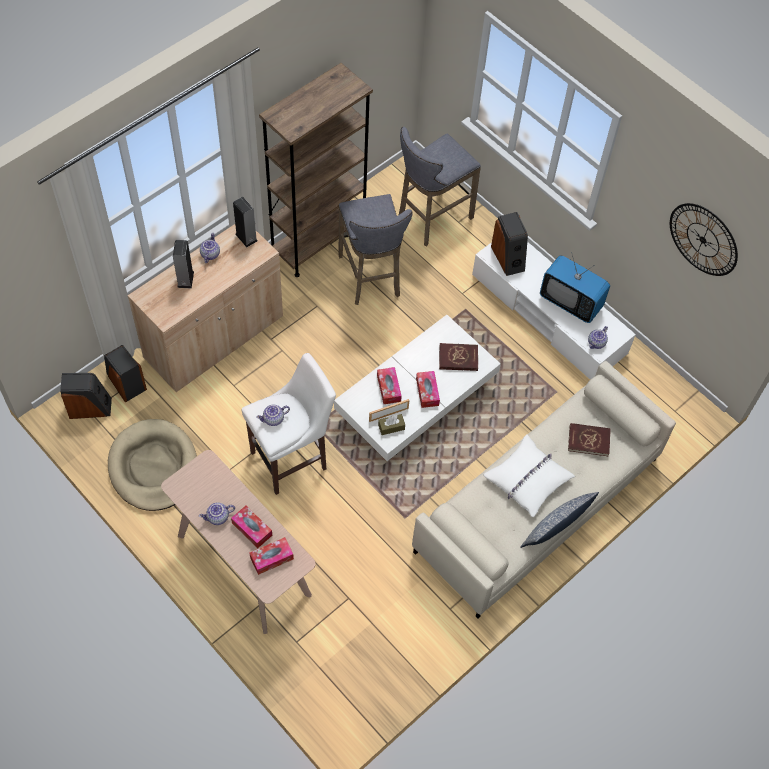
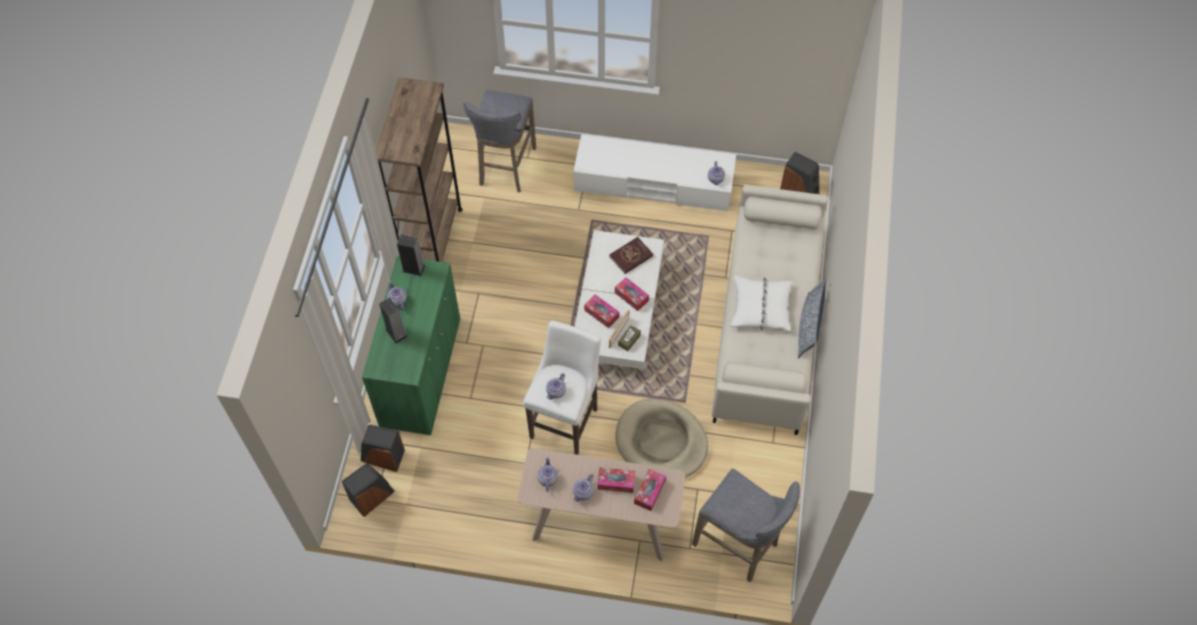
camera: 35 degrees left, 0 degrees up
beige dog bed [108,419,197,511] -> beige dog bed moved to [615,399,708,477]
beige cabinet [128,224,283,392] -> green cabinet [362,256,460,435]
grey stool [338,194,413,305] -> grey stool moved to [692,468,800,582]
speaker [491,212,528,276] -> speaker moved to [780,152,820,194]
television [540,252,610,323] -> none
red book [568,423,611,456] -> none
wall clock [670,203,738,276] -> none
none -> teapot [537,457,558,492]

